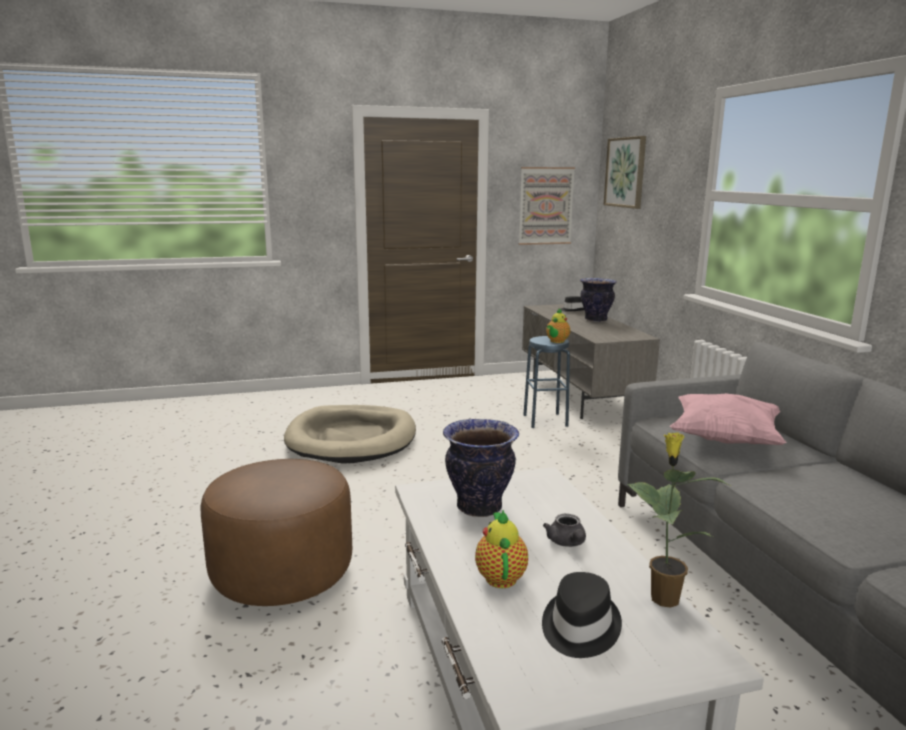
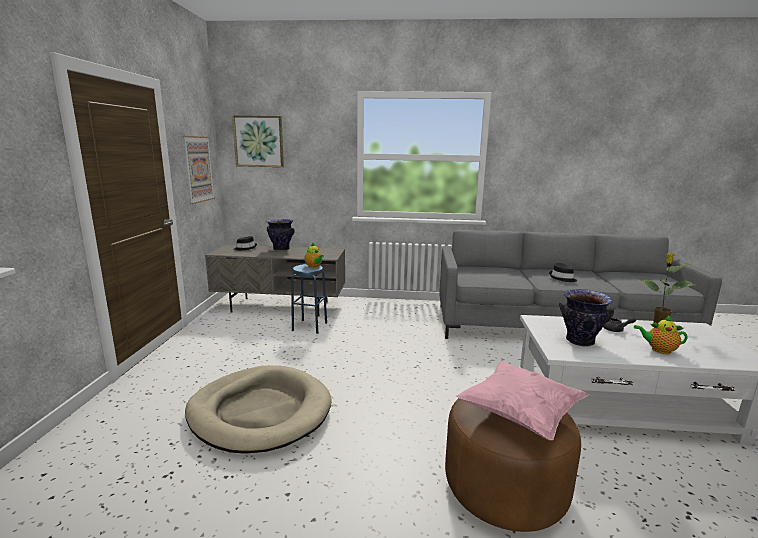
camera: 70 degrees left, 0 degrees up
black hat [542,572,622,658] -> black hat moved to [549,263,577,282]
pink pillow [670,393,787,445] -> pink pillow moved to [456,362,588,441]

